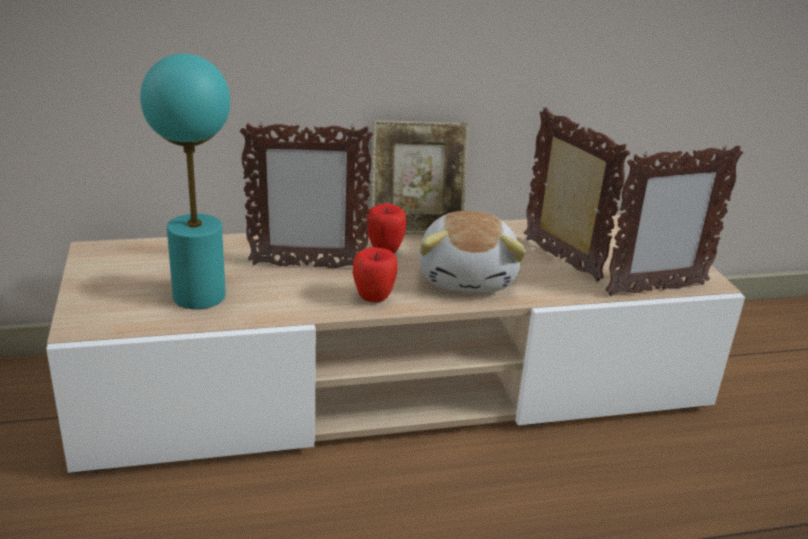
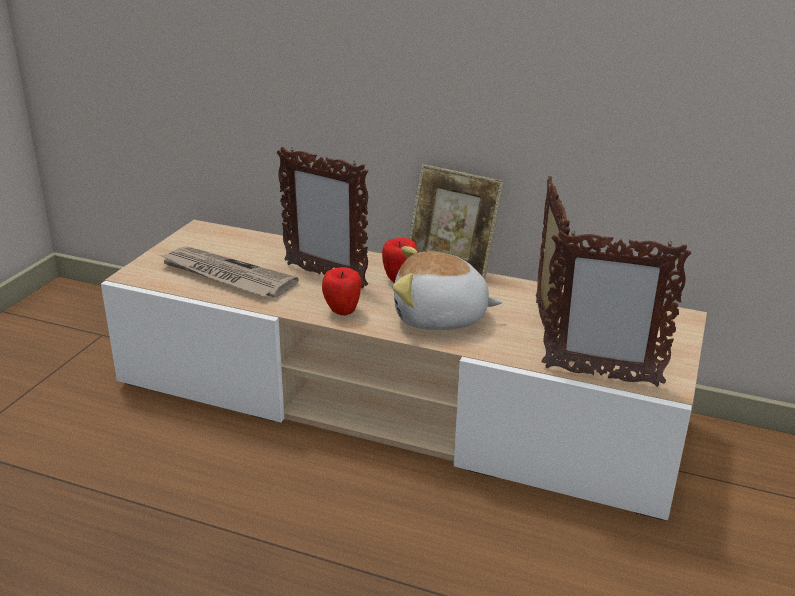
camera: 35 degrees right, 0 degrees up
turquoise table lamp [140,54,230,309] -> newspaper [159,246,299,297]
plush toy [419,211,526,292] -> plush toy turned 60 degrees clockwise [393,246,502,330]

